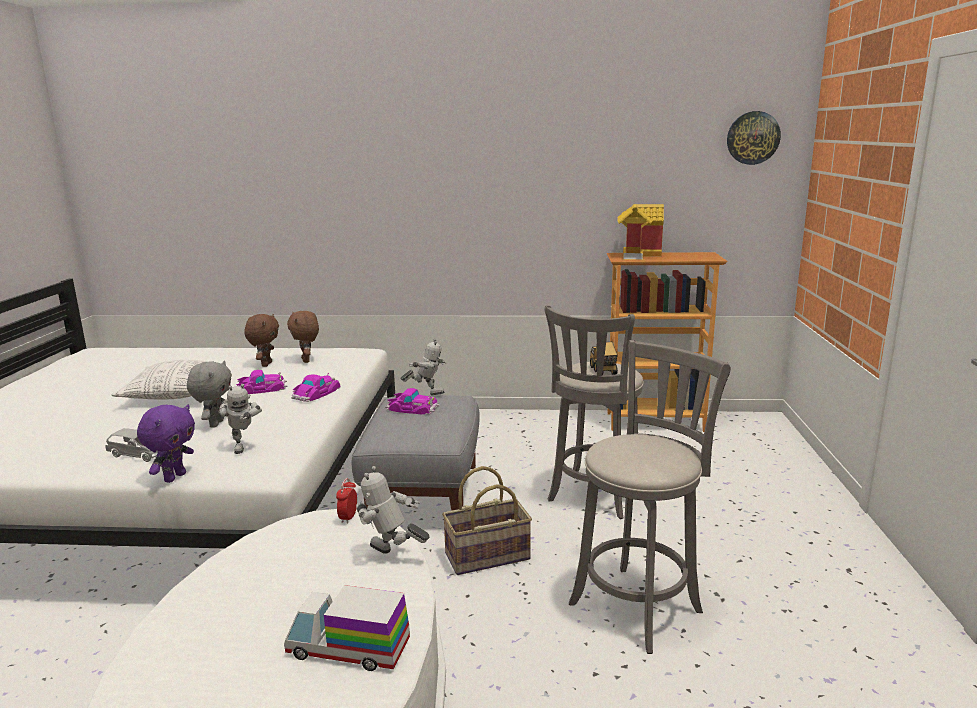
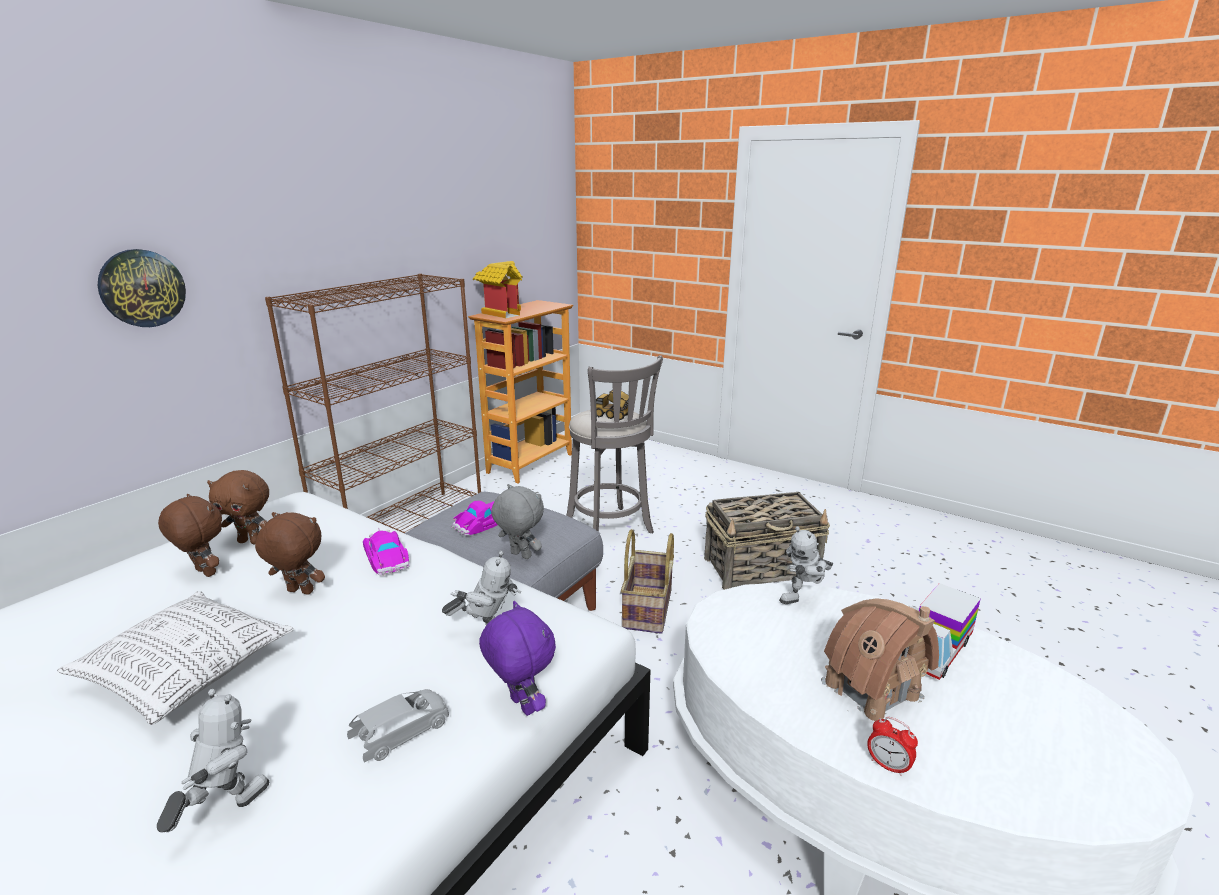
camera: 60 degrees left, 5 degrees up
grey plush toy [187,361,232,427] -> grey plush toy moved to [491,484,544,559]
toy car [236,370,287,394] -> brown plush toy [255,512,325,595]
alarm clock [336,478,357,523] -> alarm clock moved to [867,717,918,776]
toy robot [401,339,447,395] -> toy robot moved to [157,689,269,832]
grey stool [569,340,731,654] -> basket [704,492,830,590]
wall clock [727,111,781,165] -> wall clock moved to [98,249,186,327]
none -> brown bookcase [265,274,481,533]
none -> toy house [821,598,939,721]

